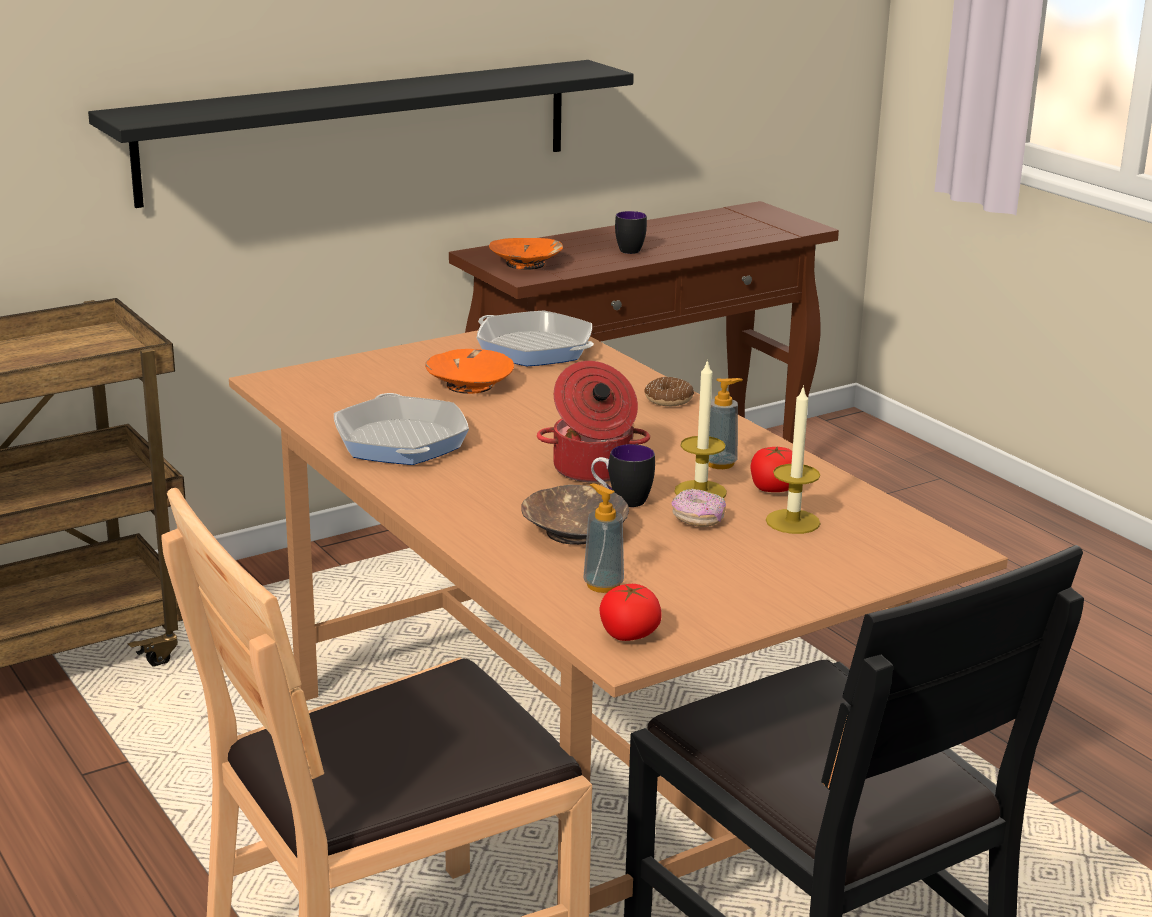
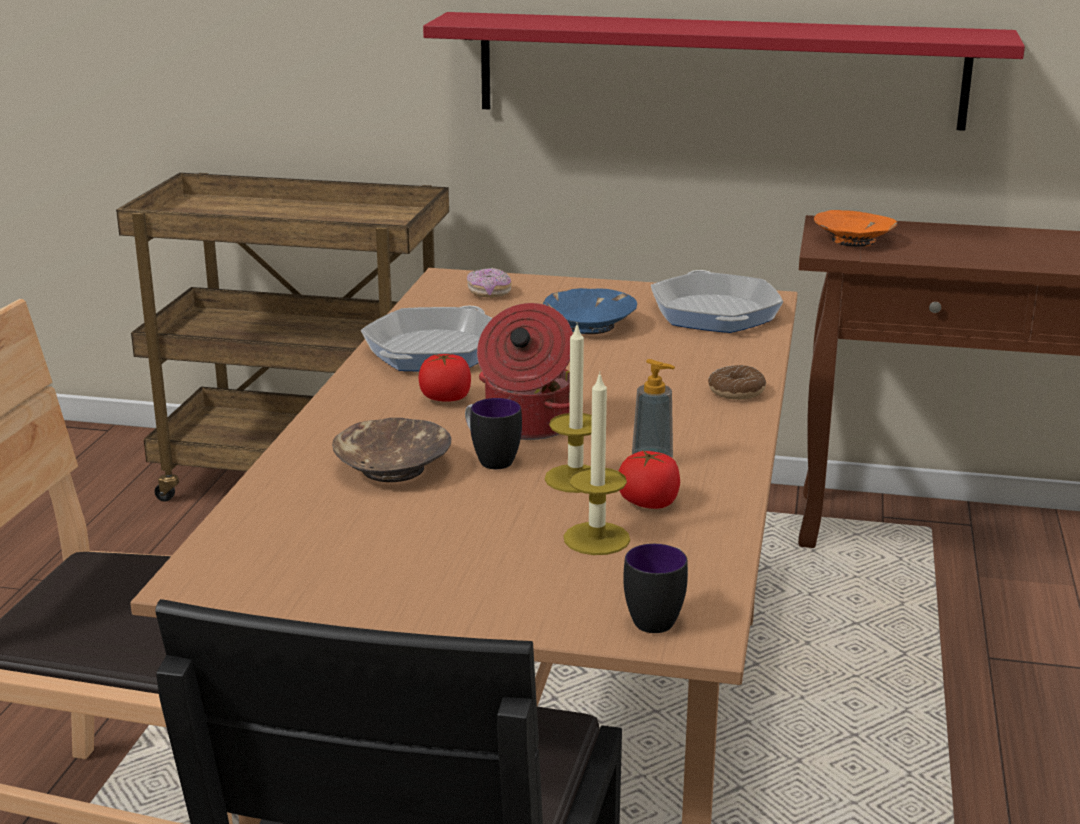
camera: 45 degrees right, 0 degrees up
black shelf [88,60,634,208] -> red shelf [423,12,1025,131]
orange bowl [425,349,514,394] -> blue bowl [543,288,637,334]
soap dispenser [583,483,624,593] -> none
tomato [599,584,662,641] -> tomato moved to [418,354,471,402]
mug [615,211,647,254] -> mug moved to [623,544,688,633]
donut [672,489,726,527] -> donut moved to [467,268,512,298]

